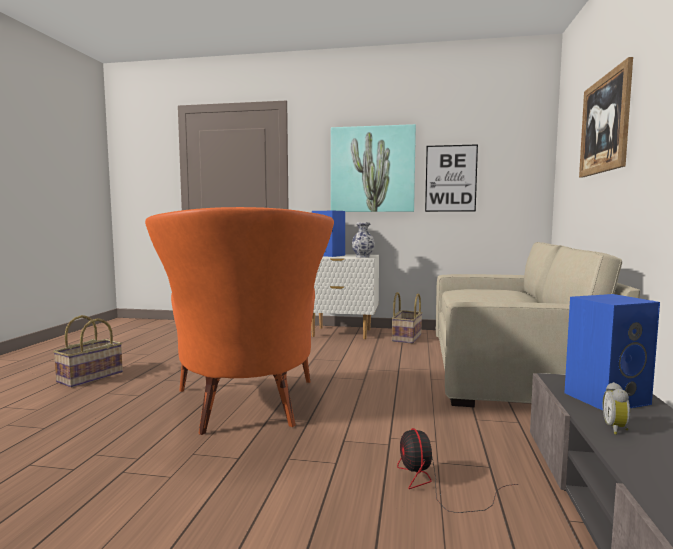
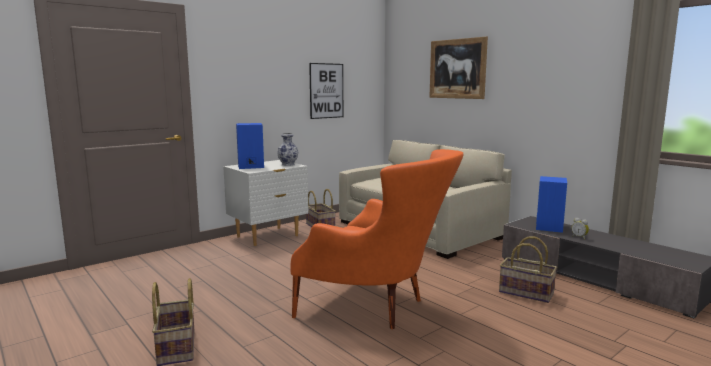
camera: 50 degrees left, 5 degrees up
picture [331,124,416,212] -> none
fan [397,428,519,513] -> basket [499,236,557,303]

